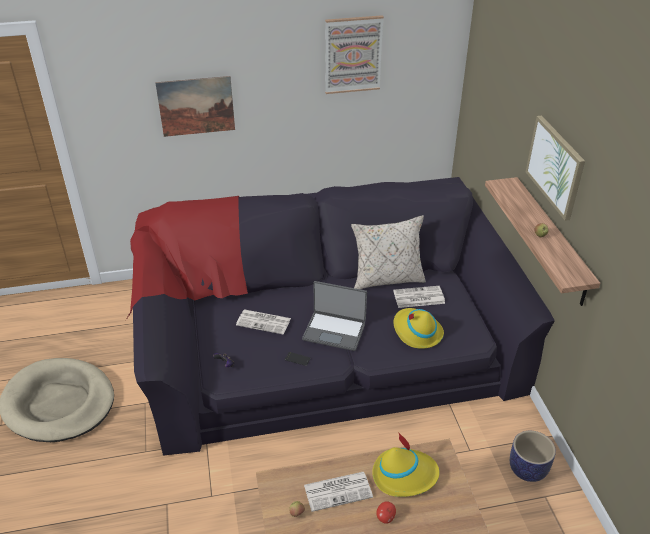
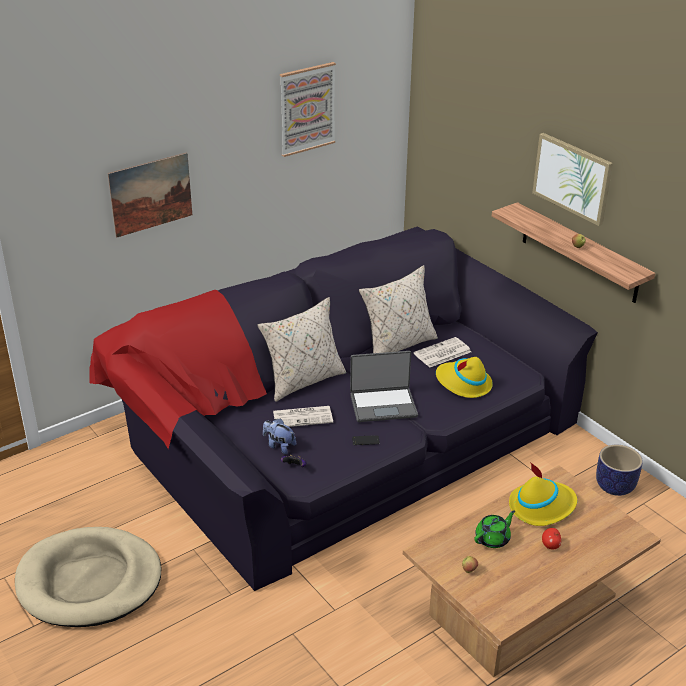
camera: 25 degrees left, 5 degrees down
newspaper [304,472,373,512] -> green teapot [474,510,515,548]
none -> beige pillow [257,297,346,402]
none -> plush toy [263,418,296,454]

